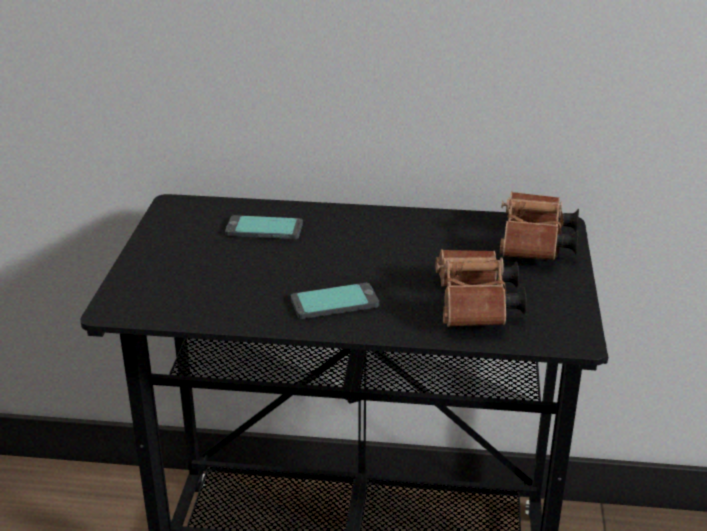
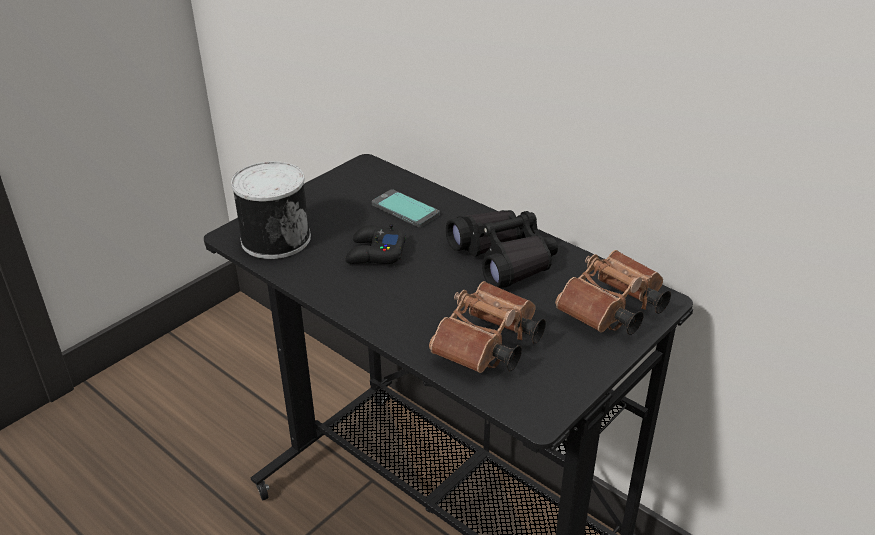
camera: 35 degrees right, 5 degrees up
phone [291,283,379,319] -> none
none -> can [231,161,311,259]
none -> black game controller [345,223,406,264]
none -> black binoculars [446,210,558,288]

